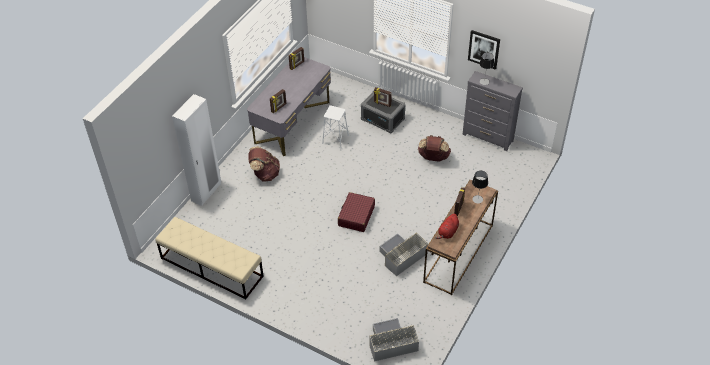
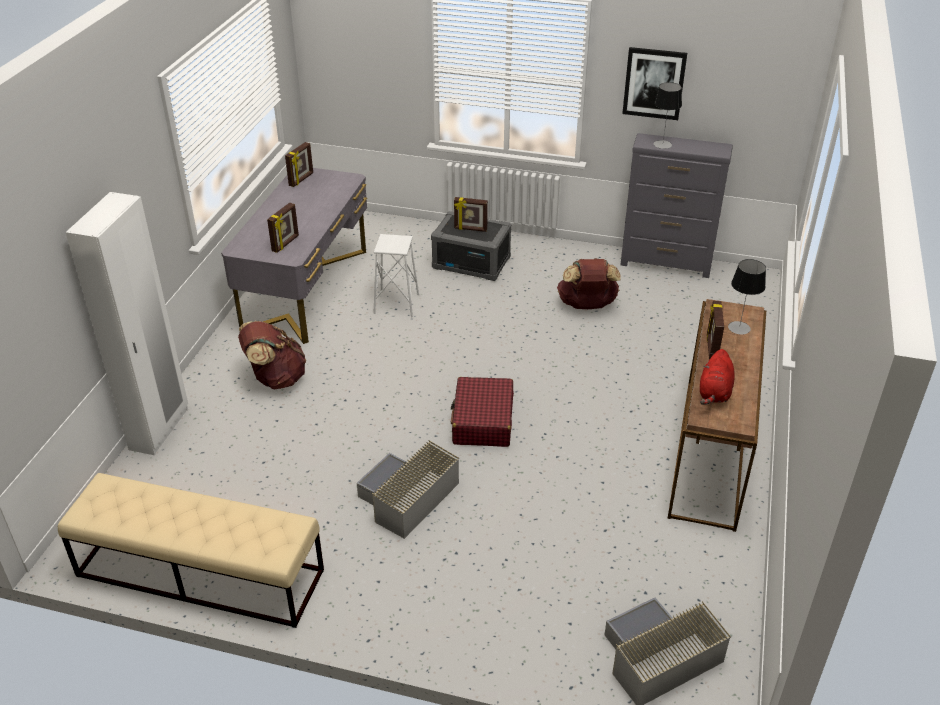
camera: 15 degrees left, 10 degrees down
grey storage box [380,232,428,276] -> grey storage box moved to [357,440,459,539]

